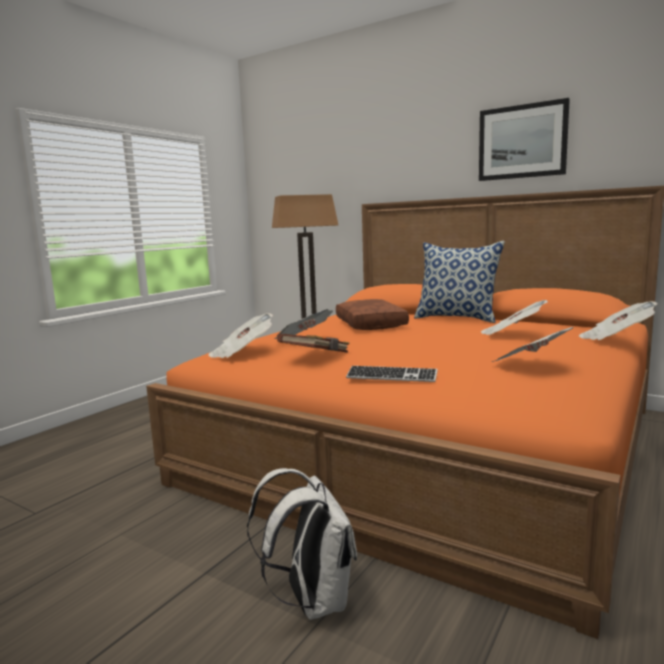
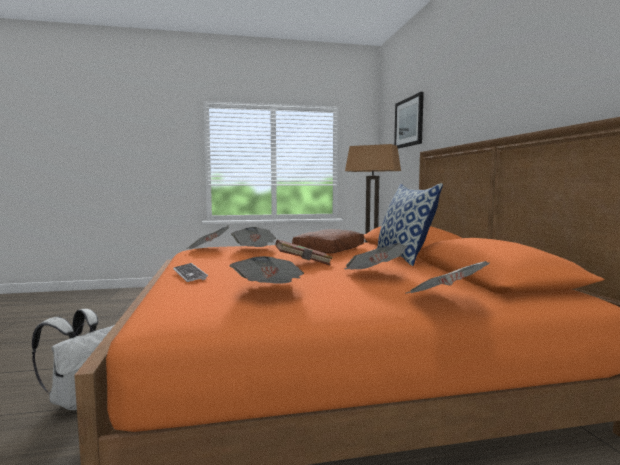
camera: 45 degrees right, 5 degrees down
brown book [277,333,350,353] -> brown book moved to [275,239,333,265]
picture [479,98,570,181] -> picture moved to [394,92,424,149]

